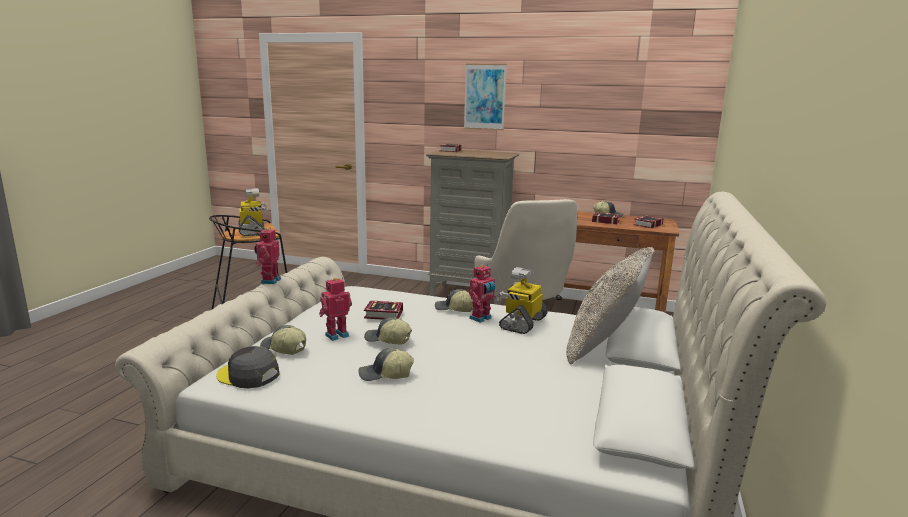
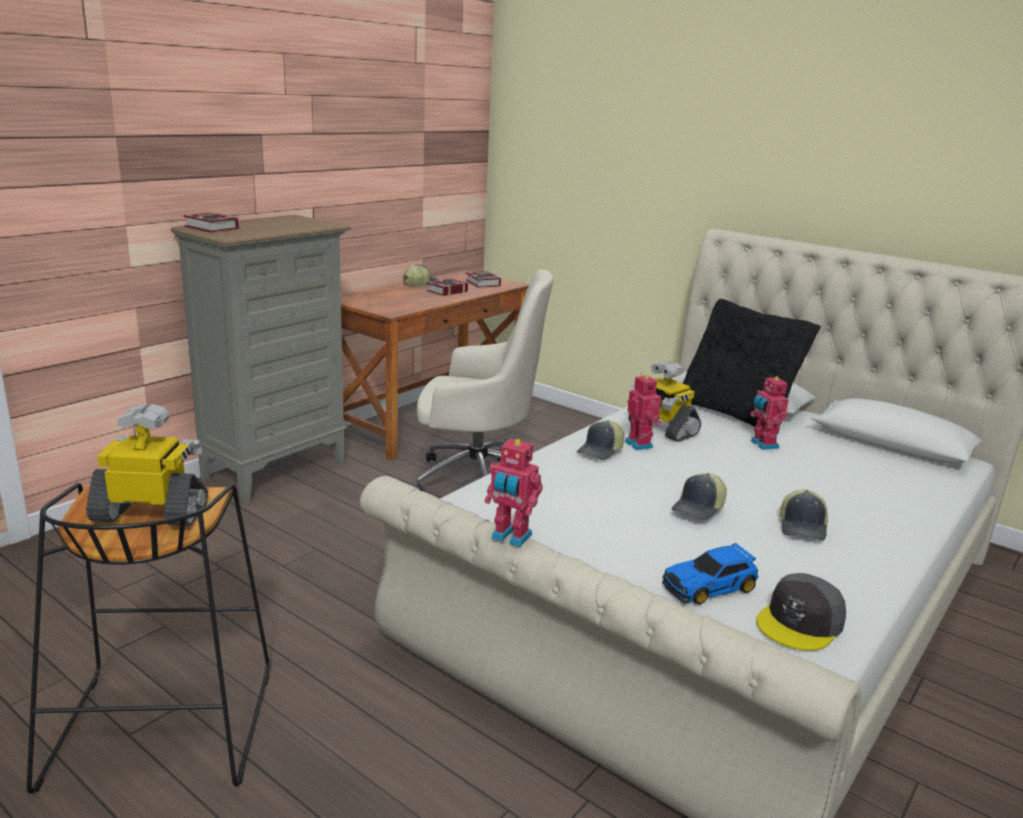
camera: 70 degrees left, 5 degrees up
cap [260,325,306,355] -> toy car [662,543,759,605]
toy robot [319,277,352,341] -> toy robot moved to [750,375,789,450]
book [364,300,403,320] -> none
picture [464,64,507,130] -> none
beige pillow [566,247,654,364] -> black pillow [682,299,821,435]

